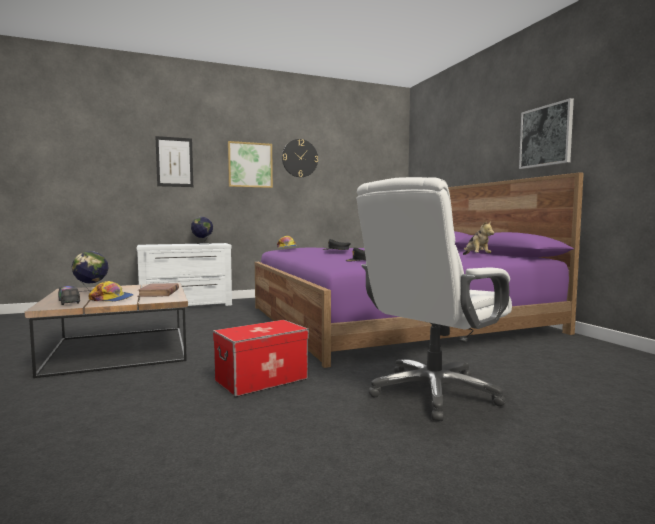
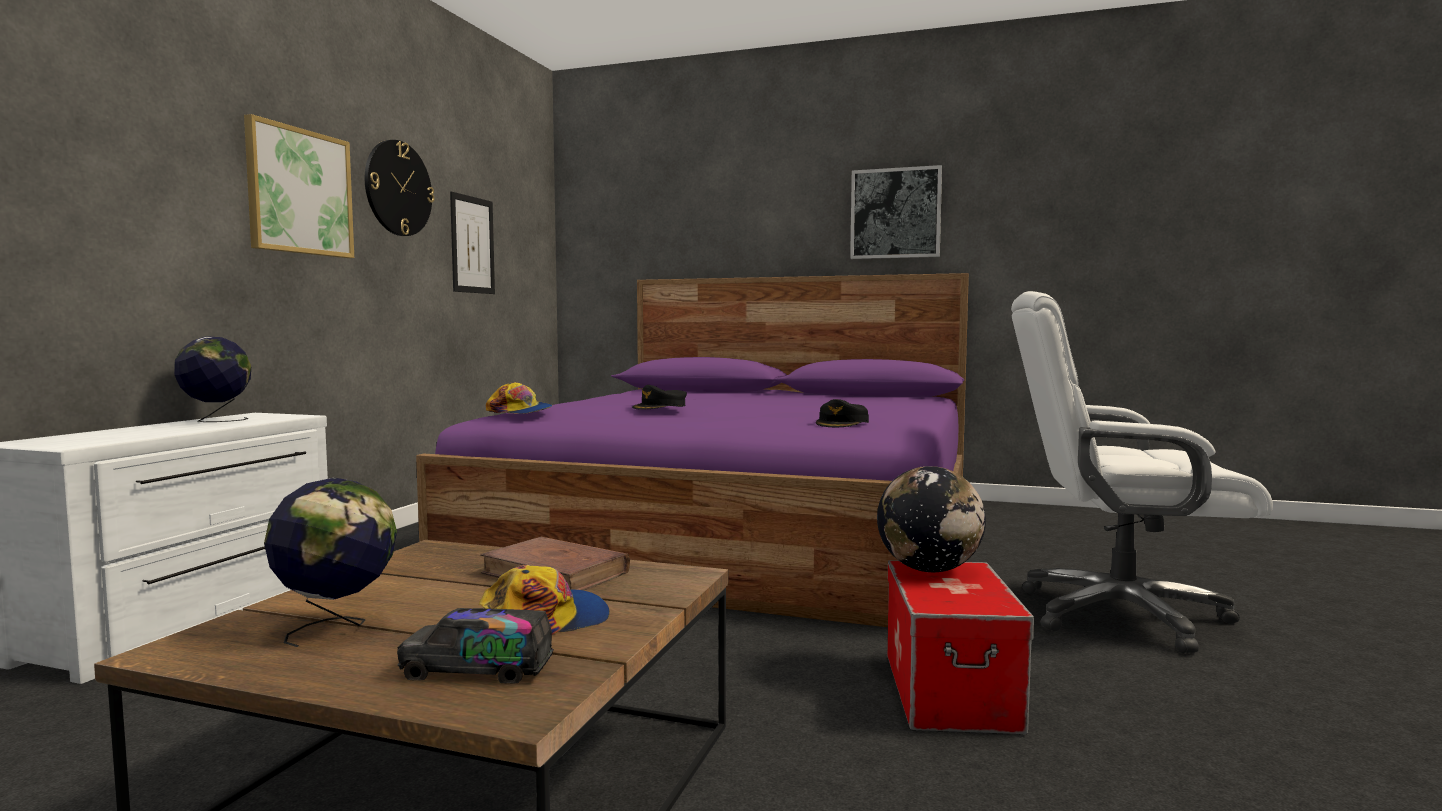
camera: 50 degrees left, 0 degrees up
picture [155,136,193,187] -> picture moved to [450,192,495,294]
white office chair [357,177,512,421] -> white office chair turned 105 degrees clockwise [1011,291,1273,653]
plush toy [463,221,494,255] -> none
none -> globe [877,466,986,572]

